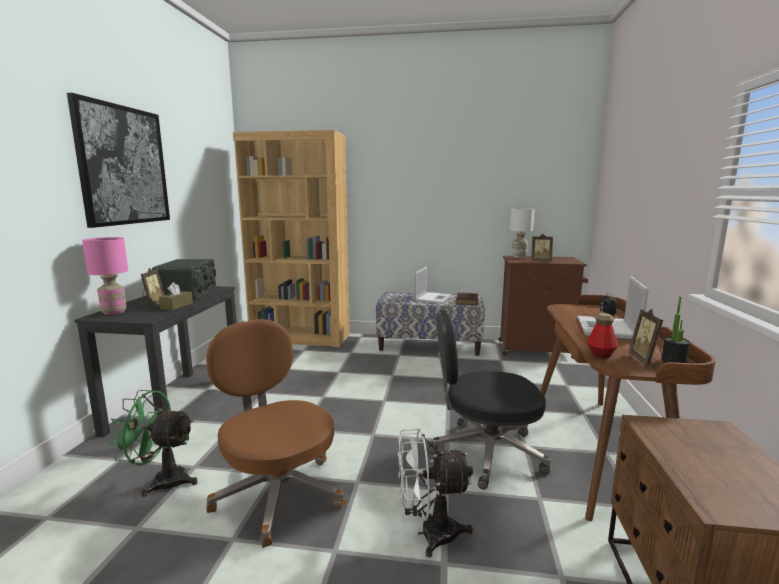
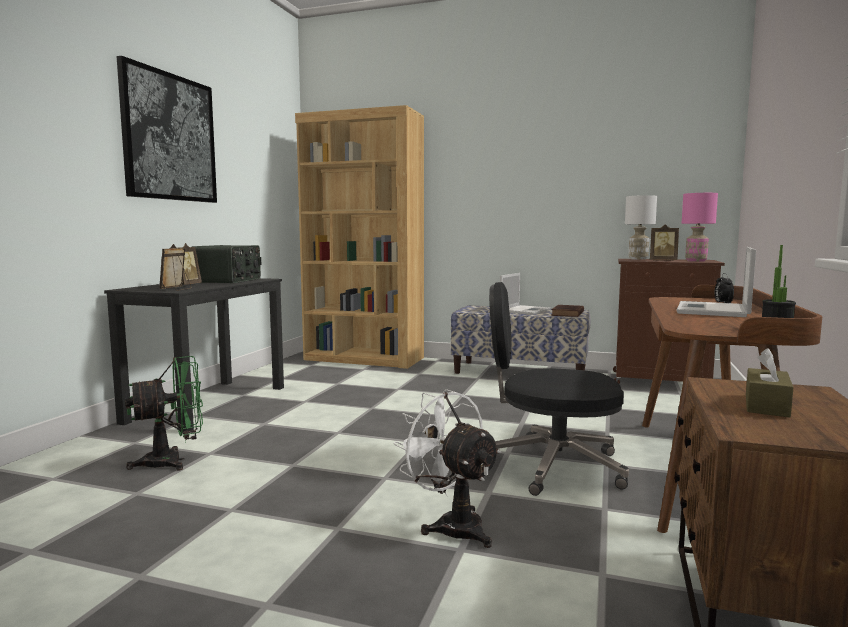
camera: 10 degrees right, 5 degrees down
pink table lamp [82,237,128,315] -> pink table lamp moved to [682,193,718,262]
green fan [107,390,198,497] -> green fan turned 135 degrees clockwise [125,356,203,471]
brown tissue box [159,282,193,310] -> brown tissue box moved to [746,348,793,418]
brown office chair [206,319,345,548] -> none
white fan [398,428,473,558] -> white fan turned 45 degrees clockwise [394,389,501,548]
bottle [587,313,618,358] -> none
picture frame [628,309,664,366] -> picture frame moved to [159,244,191,291]

